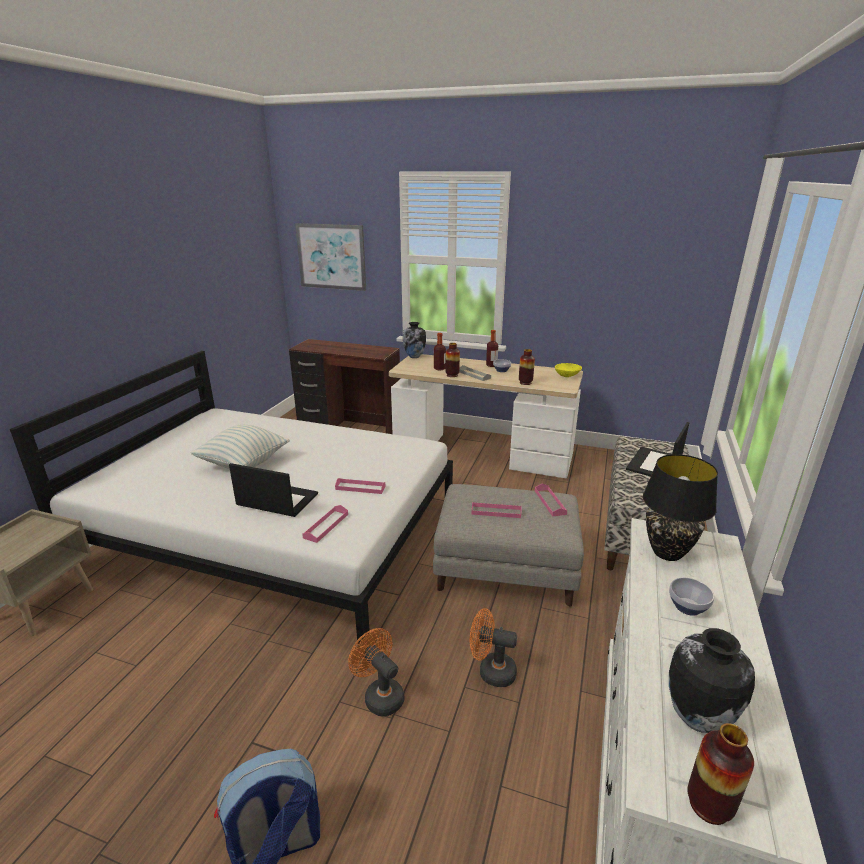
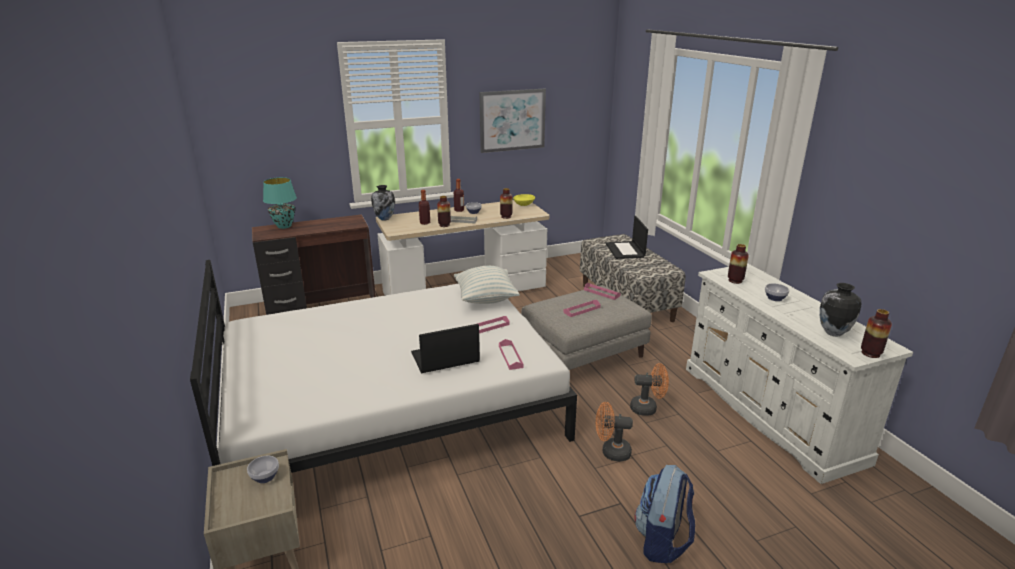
camera: 40 degrees left, 0 degrees up
pillow [190,425,290,469] -> pillow moved to [454,266,520,304]
picture [295,223,366,291] -> picture moved to [479,89,546,153]
orange fan [470,608,517,687] -> orange fan turned 150 degrees counterclockwise [630,363,669,416]
black table lamp [643,454,718,561] -> vase [728,244,749,284]
none -> bowl [247,456,279,483]
none -> turquoise table lamp [263,177,297,229]

